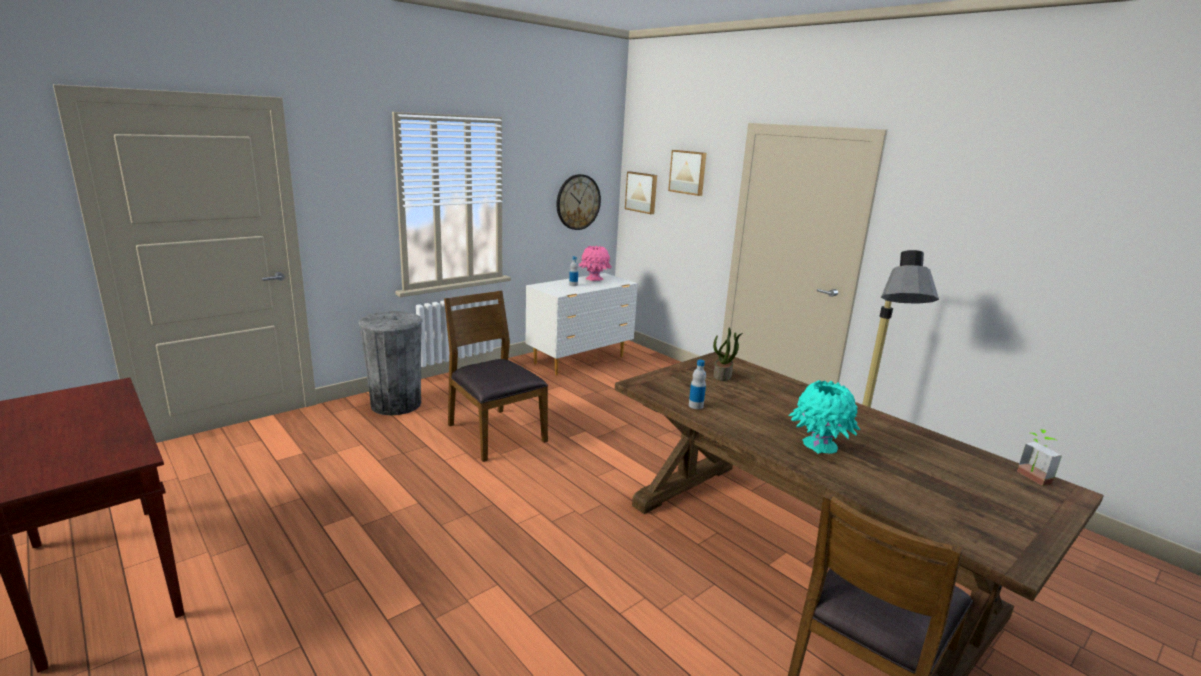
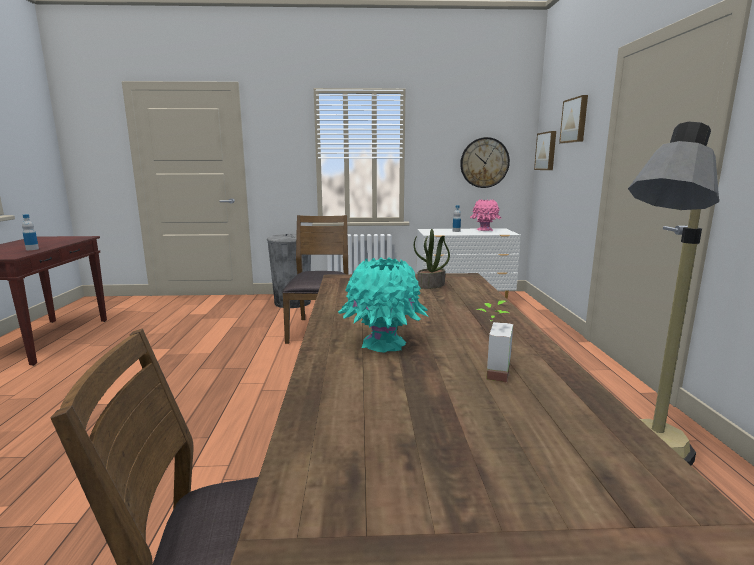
camera: 40 degrees right, 5 degrees down
bottle [689,360,706,409] -> bottle moved to [22,214,39,250]
potted plant [1017,429,1062,486] -> potted plant moved to [476,300,513,382]

